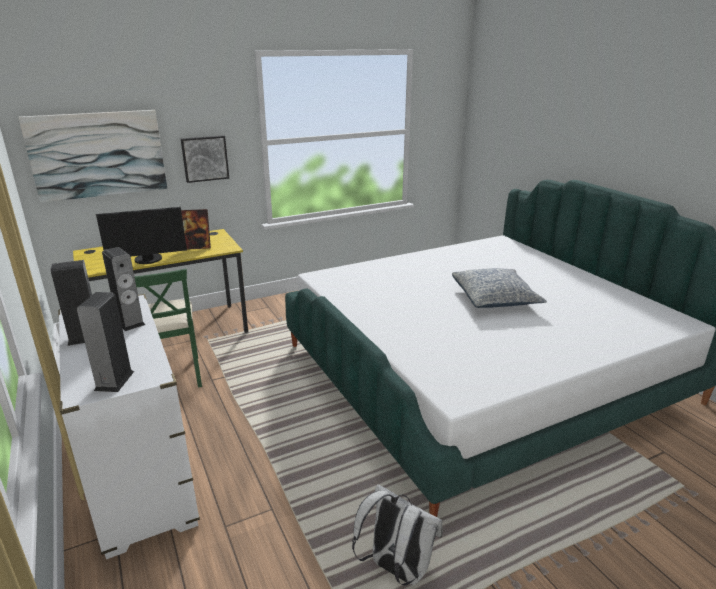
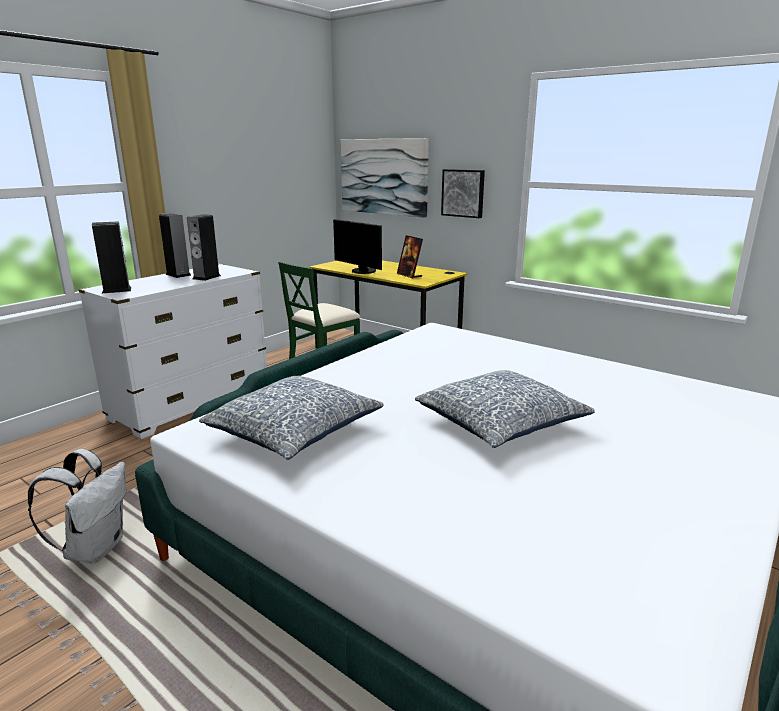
camera: 65 degrees right, 5 degrees down
none -> pillow [199,376,384,460]

